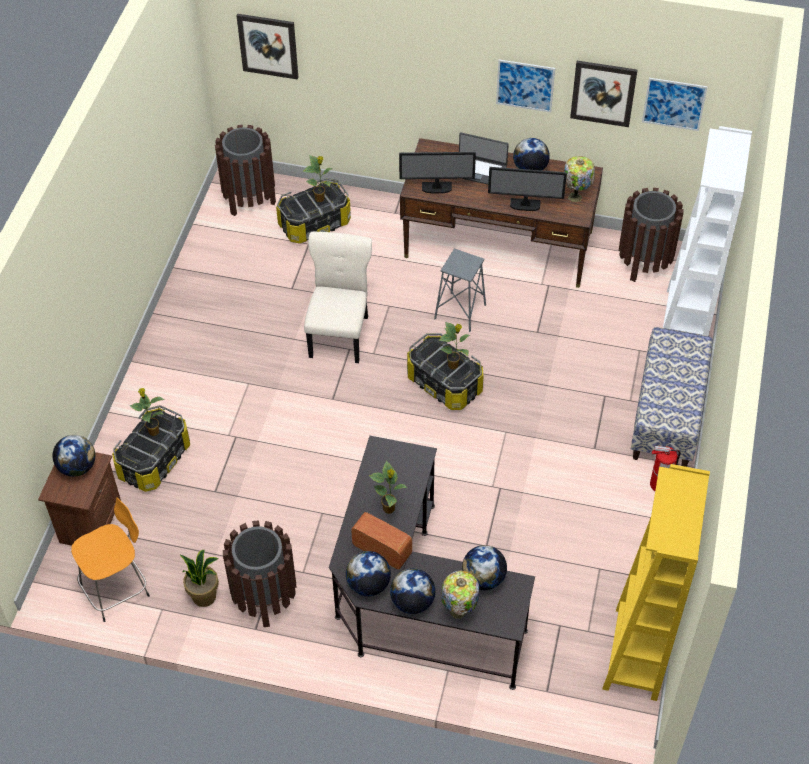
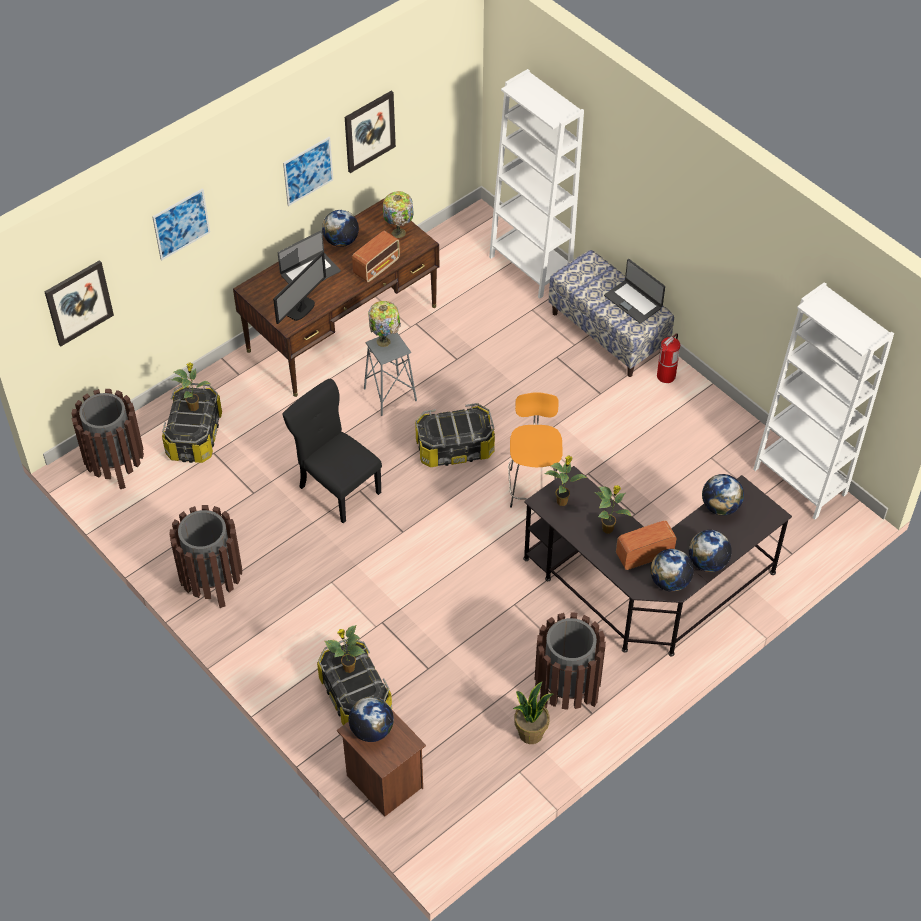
camera: 55 degrees left, 0 degrees up
orange stool [71,498,150,622] -> orange stool moved to [508,392,563,508]
beige chair [304,232,372,363] -> black chair [282,379,382,523]
potted plant [439,322,470,370] -> potted plant moved to [544,455,588,506]
table lamp [441,571,479,619] -> table lamp moved to [368,301,401,347]
monitor [488,167,567,211] -> radio [352,231,400,282]
yellow bookcase [602,464,710,701] -> white bookcase [753,282,894,520]
brown trash can [619,188,684,282] -> brown trash can moved to [169,505,242,608]
picture [642,78,708,131] -> picture moved to [152,188,210,261]
none -> laptop [604,259,665,324]

